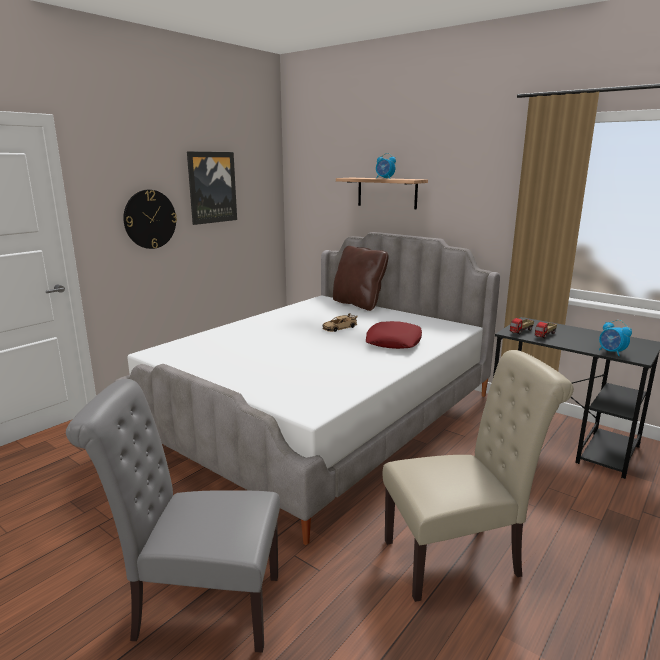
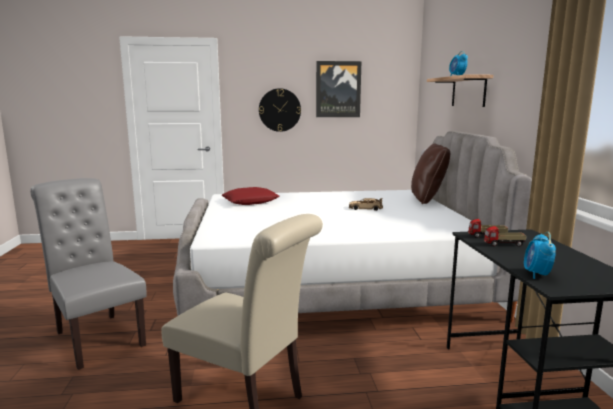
camera: 45 degrees right, 5 degrees down
red pillow [366,321,422,349] -> red pillow moved to [221,187,280,205]

